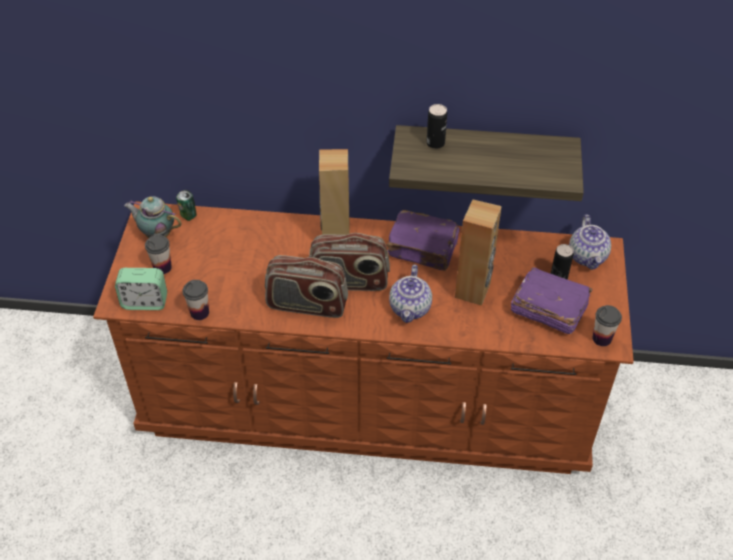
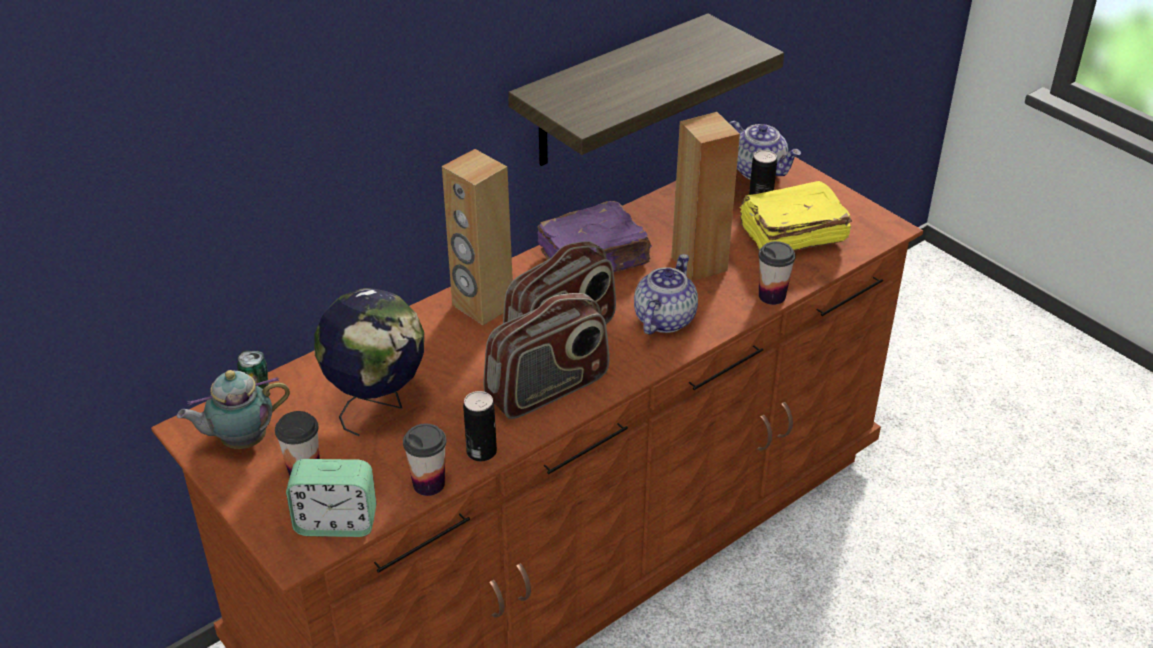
camera: 45 degrees left, 10 degrees down
alarm clock [115,268,167,310] -> alarm clock turned 45 degrees clockwise [286,459,376,537]
teapot [389,265,432,323] -> teapot turned 120 degrees counterclockwise [634,254,698,334]
can [426,104,447,149] -> can moved to [463,391,497,461]
purple book [511,267,592,334] -> yellow book [739,181,852,251]
cup [592,305,622,346] -> cup moved to [758,241,796,305]
none -> globe [315,288,424,436]

